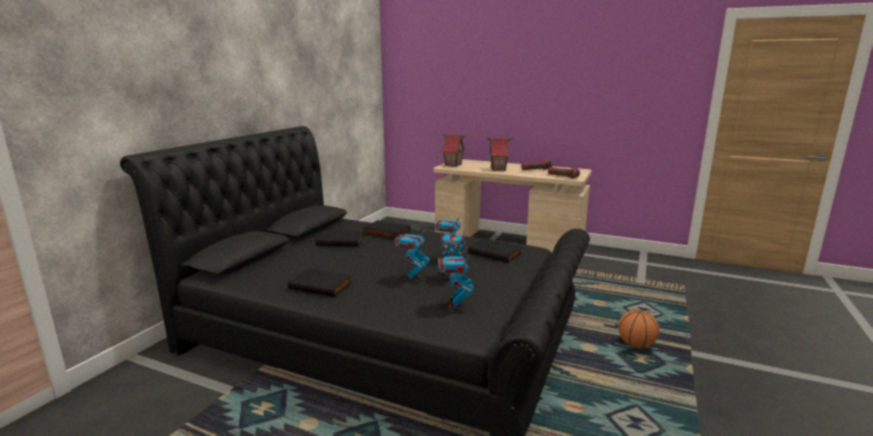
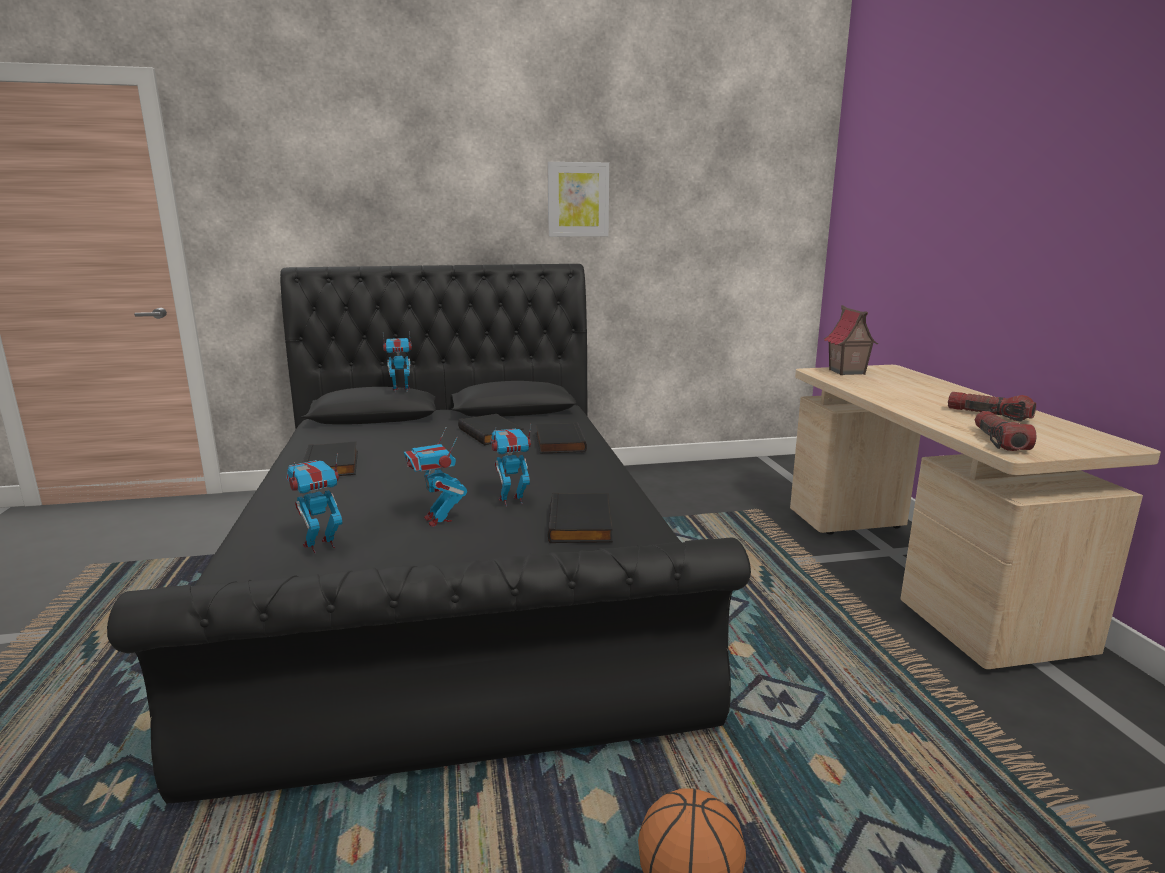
camera: 55 degrees right, 0 degrees up
toy robot [395,228,430,280] -> toy robot moved to [383,331,412,393]
toy house [487,138,513,171] -> none
none -> picture [547,162,609,237]

